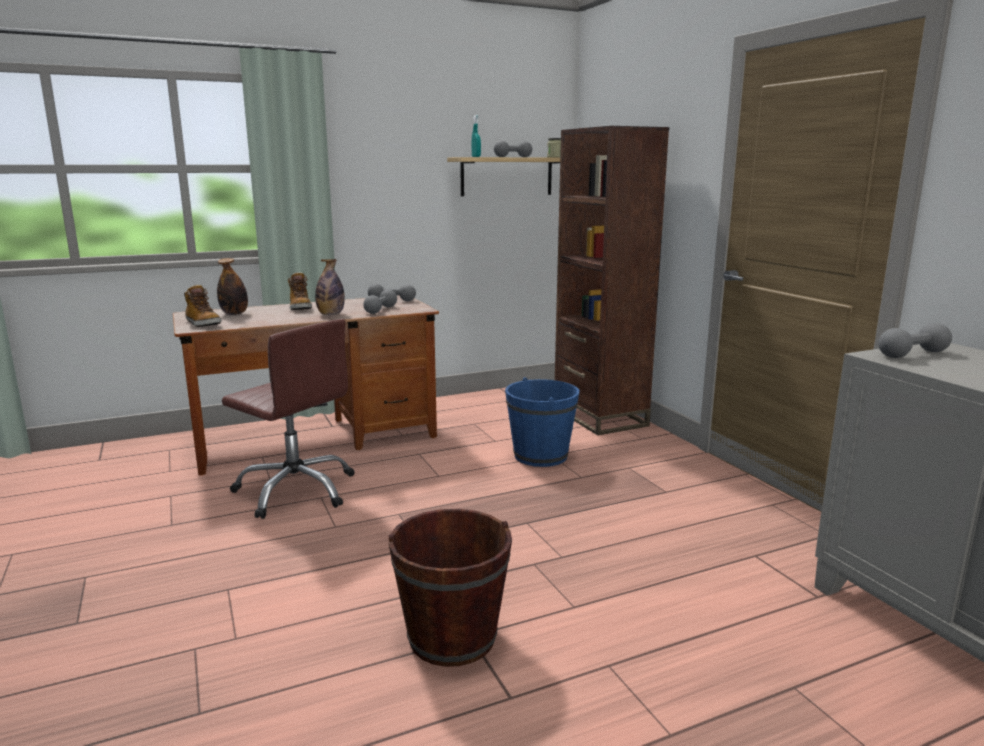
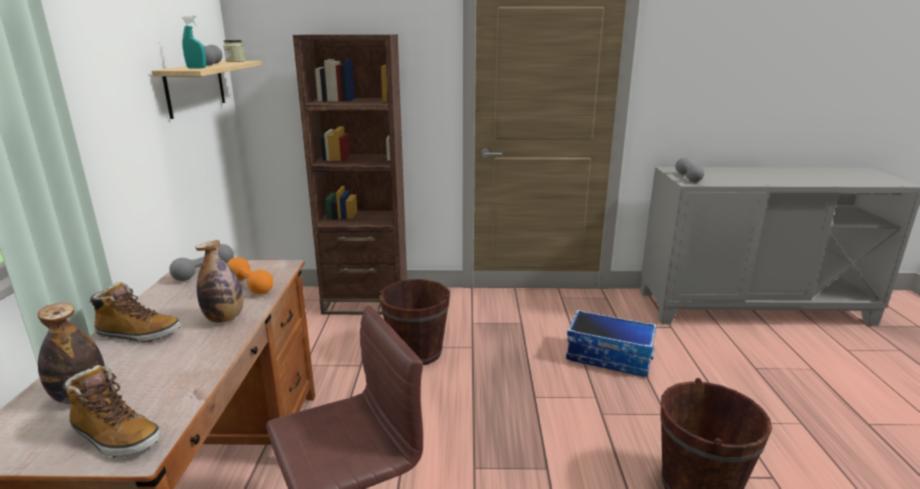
camera: 65 degrees left, 5 degrees up
boot [184,284,222,327] -> boot turned 45 degrees clockwise [62,365,161,457]
grey dumbbell [363,290,397,314] -> orange dumbbell [227,257,273,294]
blue bucket [505,377,580,467] -> brown bucket [379,279,450,365]
none -> storage box [566,310,657,377]

